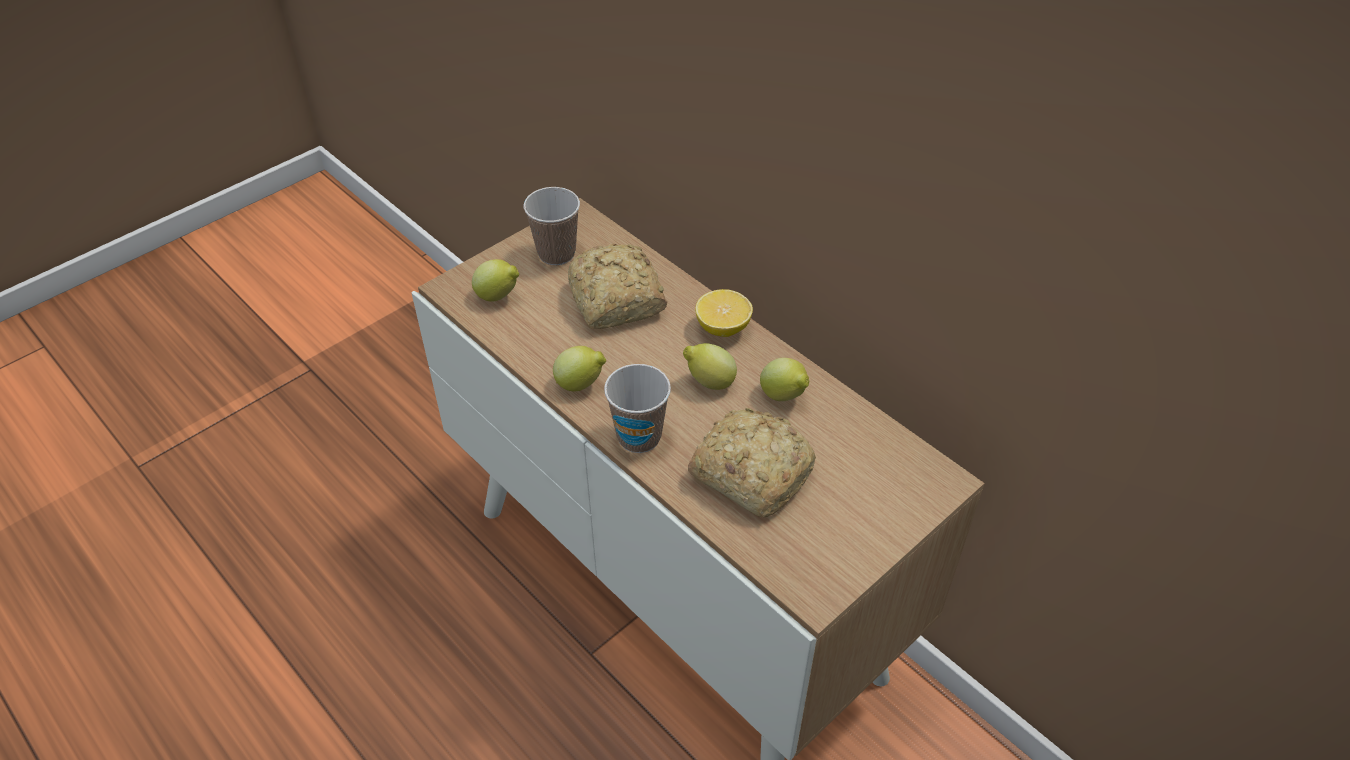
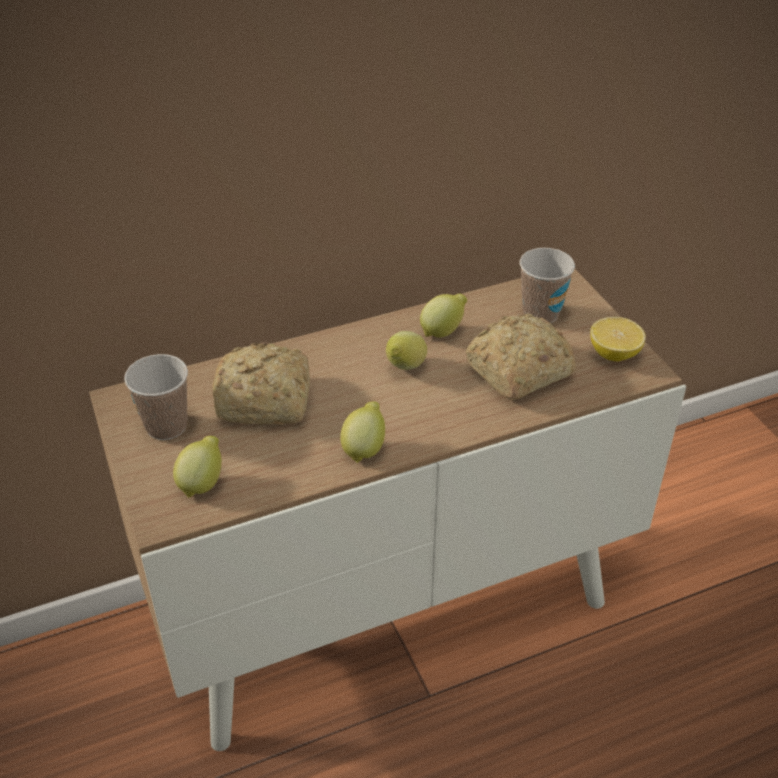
camera: 70 degrees left, 5 degrees down
cup [604,364,671,453] -> cup moved to [520,248,575,323]
lemon [695,289,753,337] -> lemon moved to [590,317,646,362]

